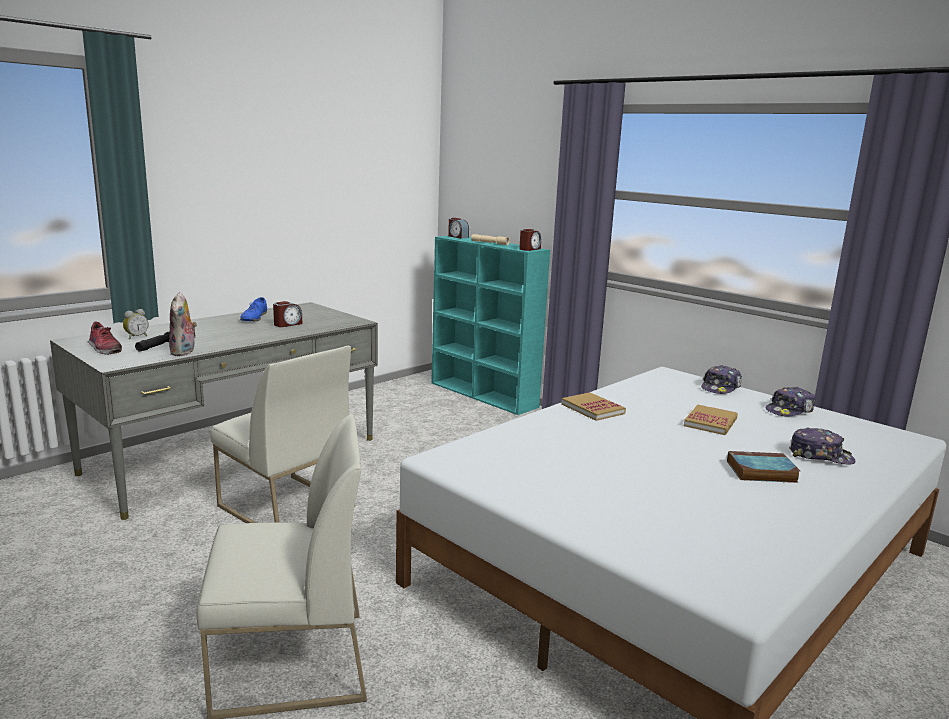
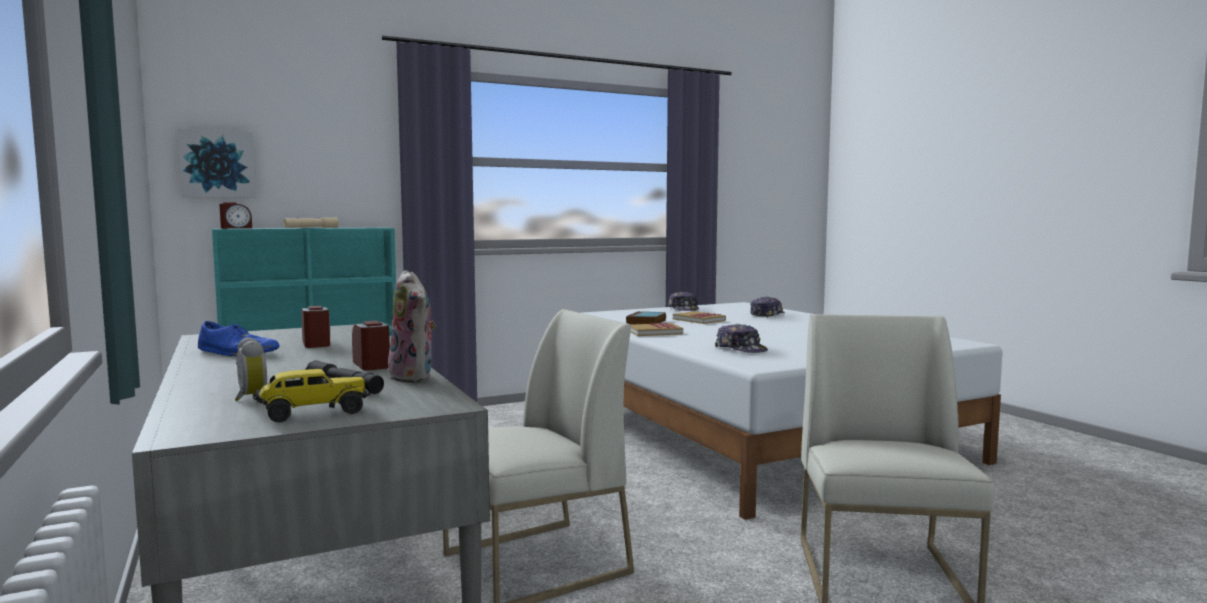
camera: 70 degrees left, 10 degrees down
shoe [88,322,122,355] -> toy truck [252,369,370,422]
plush toy [169,292,197,356] -> plush toy turned 45 degrees clockwise [388,270,436,383]
alarm clock [519,229,541,251] -> alarm clock moved to [352,321,390,370]
cap [701,365,742,394] -> cap moved to [715,324,768,353]
book [727,451,800,483] -> book moved to [626,311,666,325]
none -> picture [177,128,256,198]

